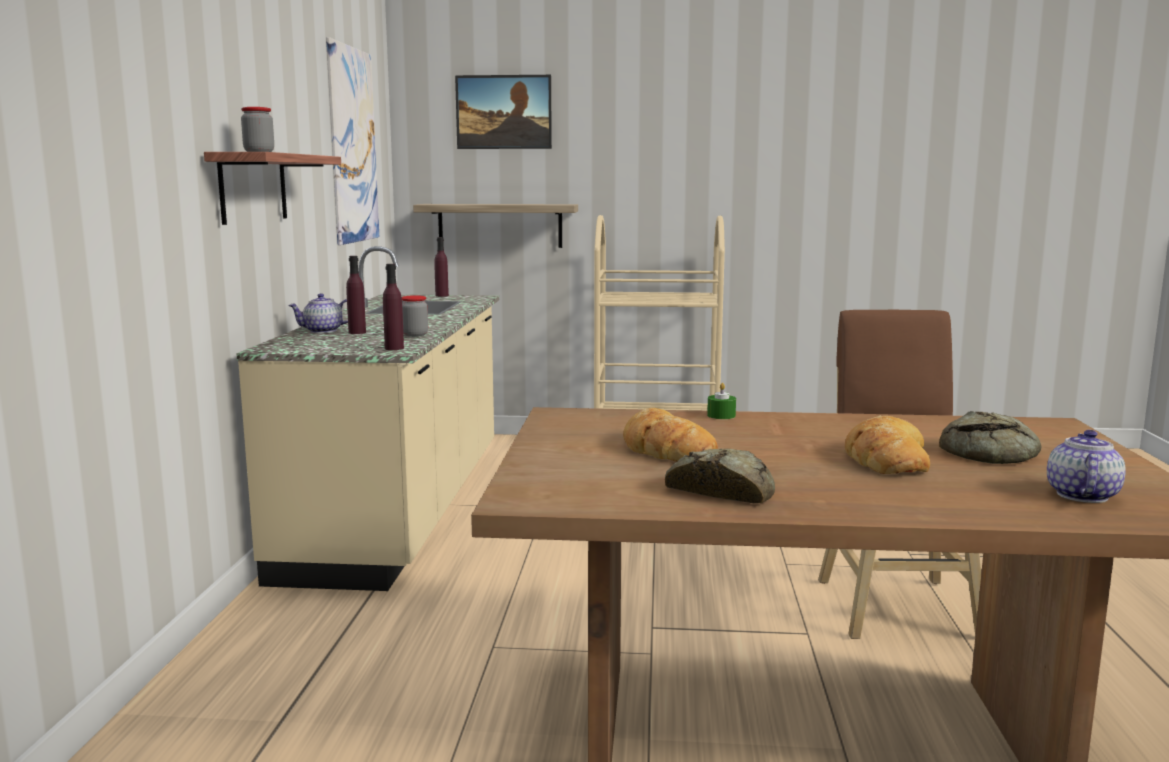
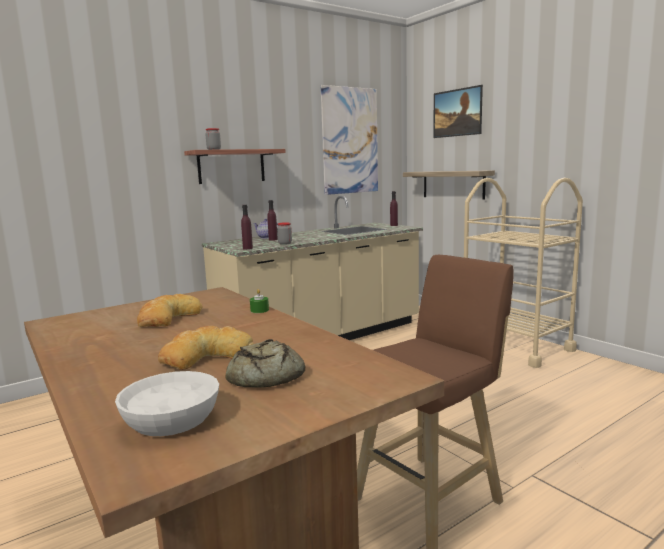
camera: 50 degrees right, 0 degrees up
bread [665,449,775,503] -> none
teapot [1047,430,1126,503] -> white bowl [115,371,219,436]

